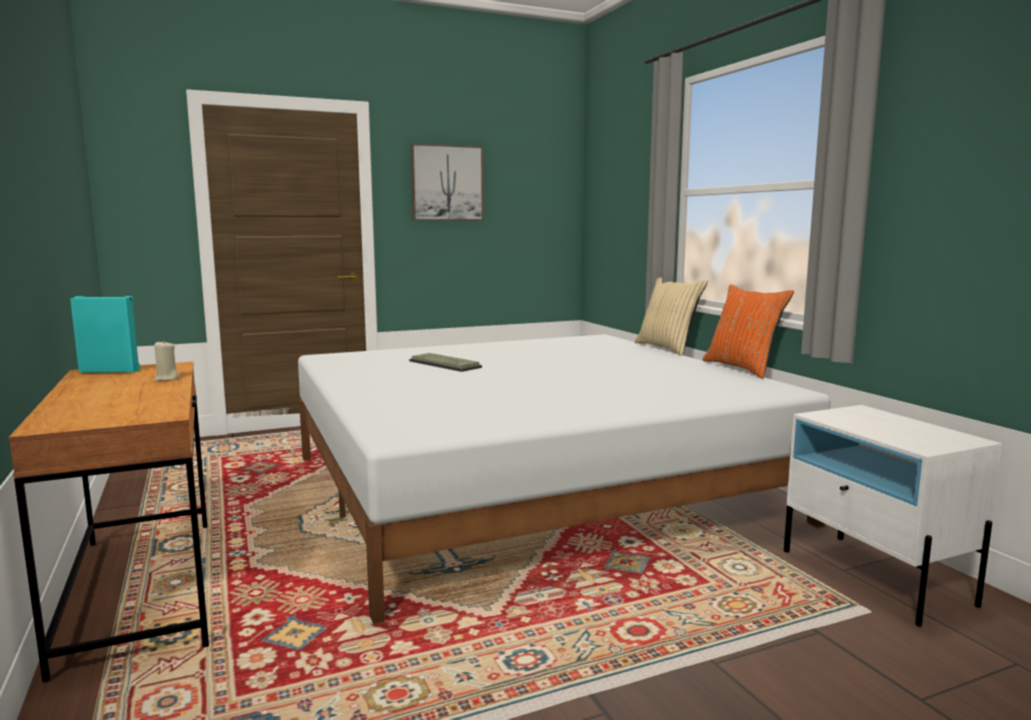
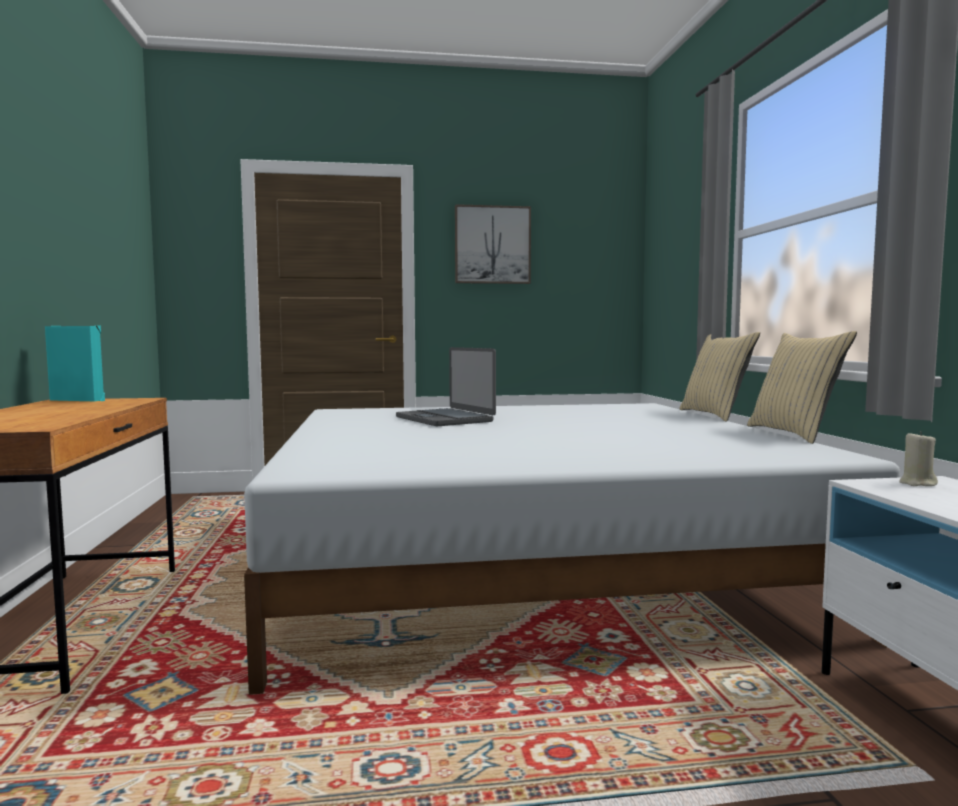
camera: 15 degrees right, 5 degrees down
beige candle [154,340,180,381] -> beige candle moved to [899,431,938,486]
keyboard [409,353,482,372] -> laptop [396,347,496,426]
orange pillow [702,284,794,379] -> beige pillow [747,331,857,444]

